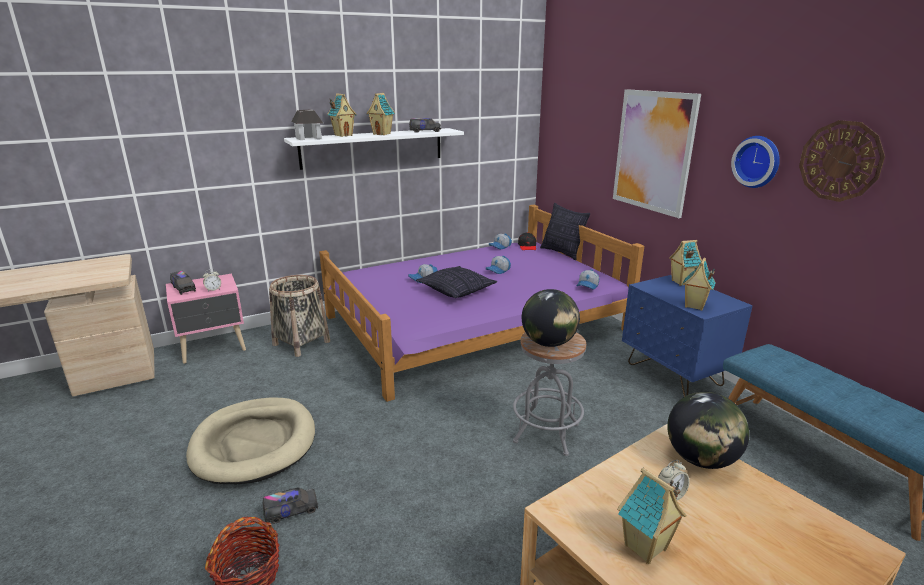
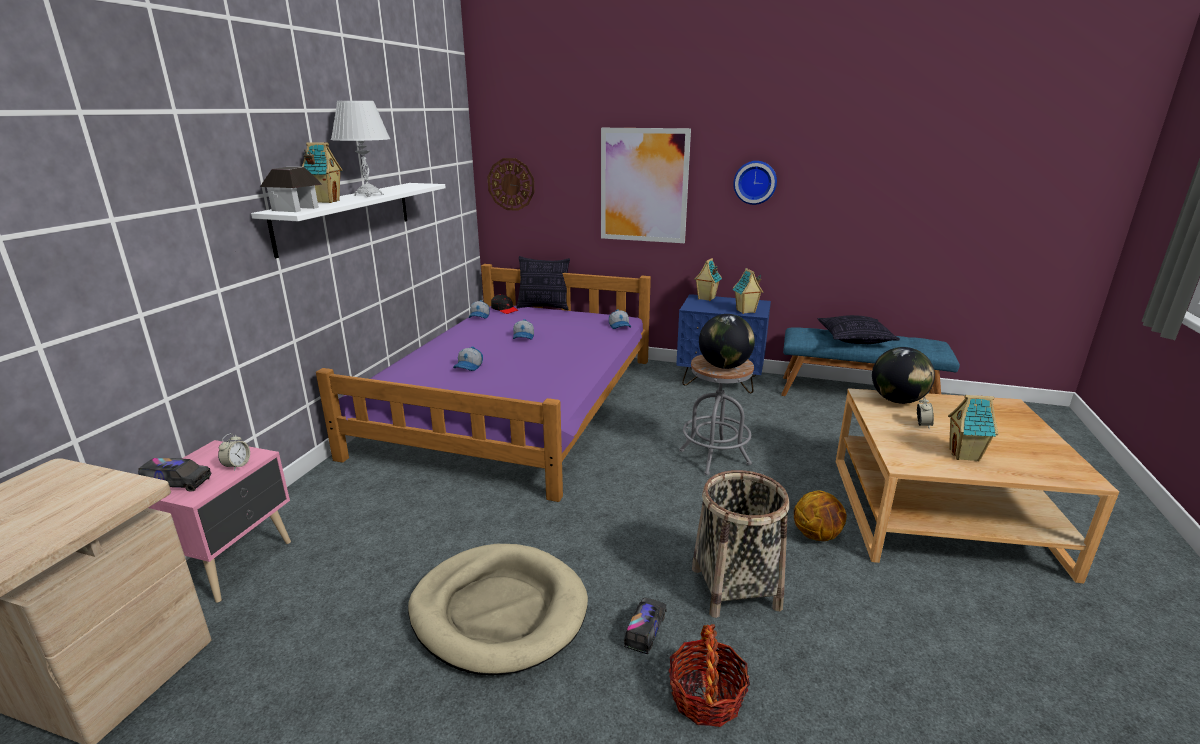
camera: 45 degrees left, 0 degrees up
basket [269,275,330,357] -> basket moved to [692,470,789,618]
toy house [366,93,395,135] -> white table lamp [331,101,390,197]
toy truck [409,118,441,132] -> none
pillow [416,266,497,298] -> pillow moved to [817,315,900,344]
wall clock [799,120,885,202] -> wall clock moved to [488,158,535,211]
none -> basketball [794,490,847,541]

